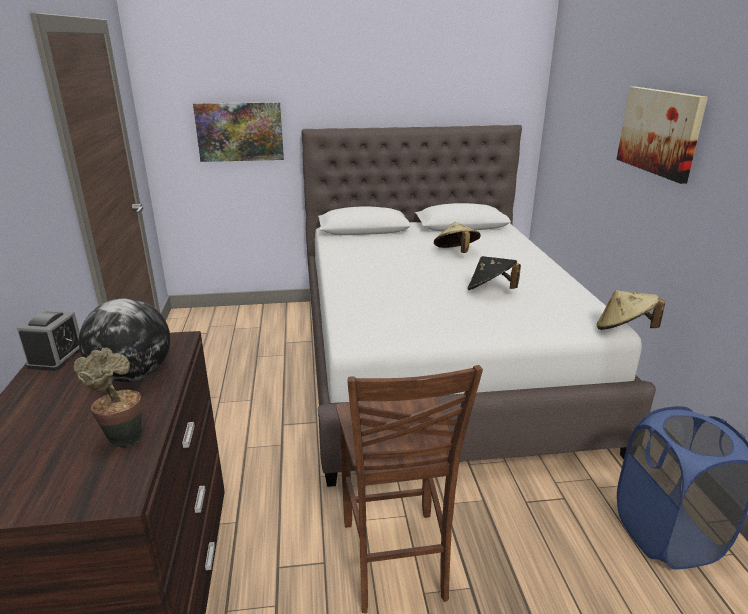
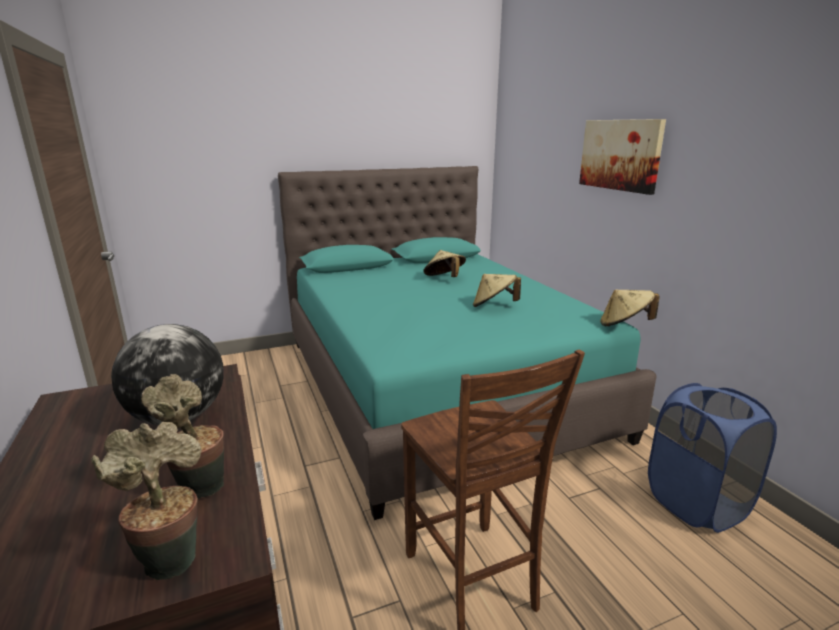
camera: 15 degrees left, 5 degrees down
alarm clock [17,310,80,371] -> none
picture [193,102,284,162] -> none
white bed [301,125,656,487] -> turquoise bed [278,166,657,520]
black hat [467,256,521,290] -> beige hat [473,274,521,307]
none -> potted plant [91,422,202,580]

